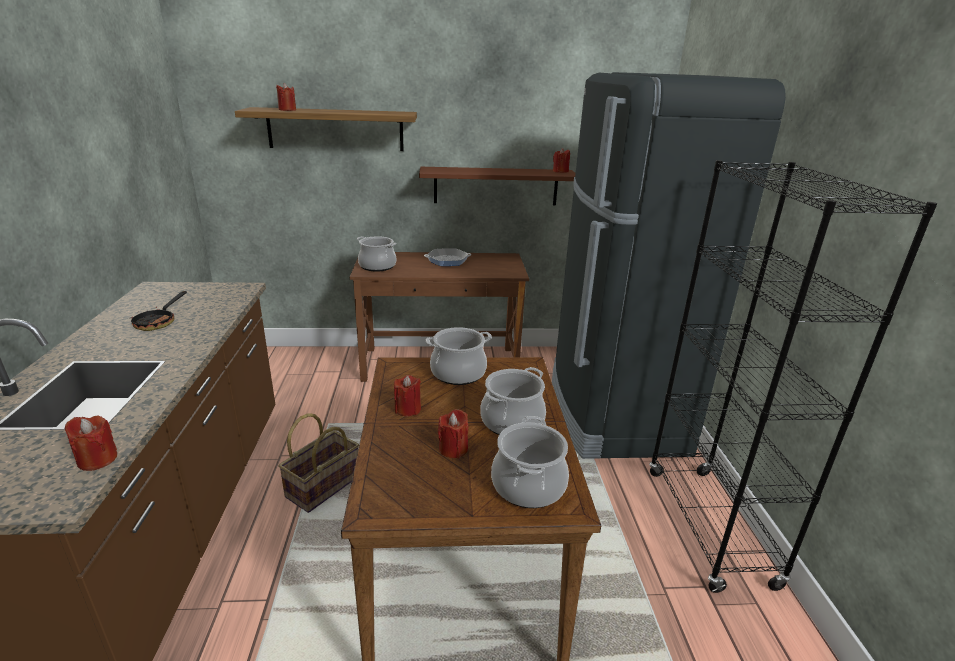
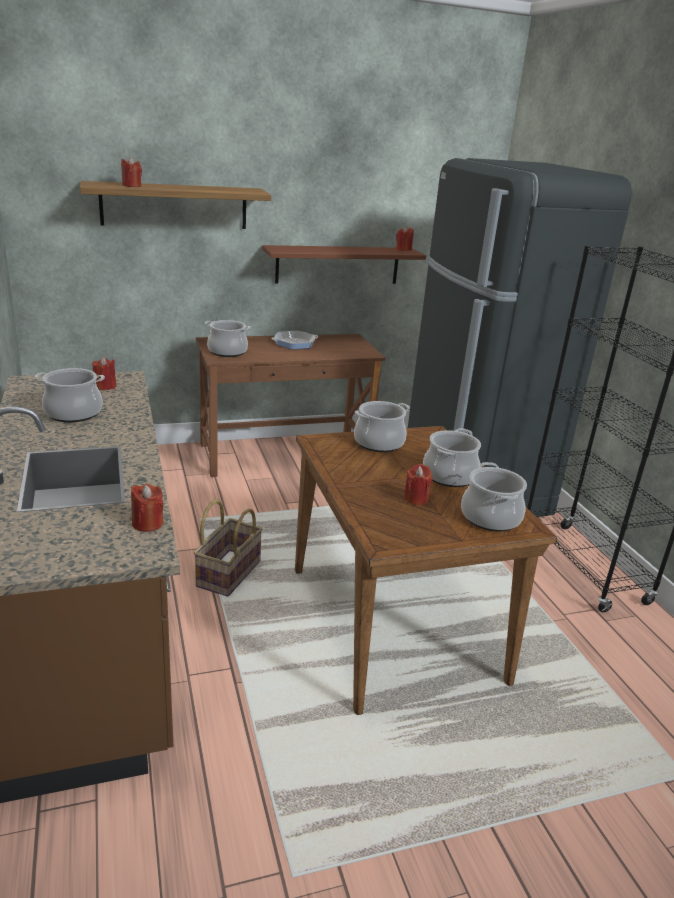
camera: 15 degrees left, 0 degrees up
frying pan [131,291,187,331] -> cooking pot [35,368,105,422]
red candle [394,375,421,416] -> red candle moved to [92,357,116,390]

